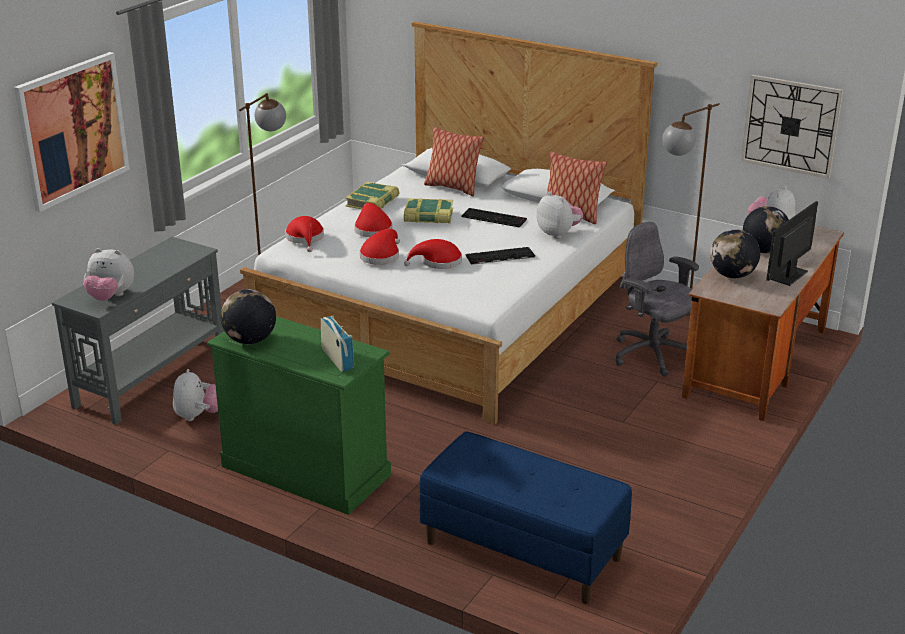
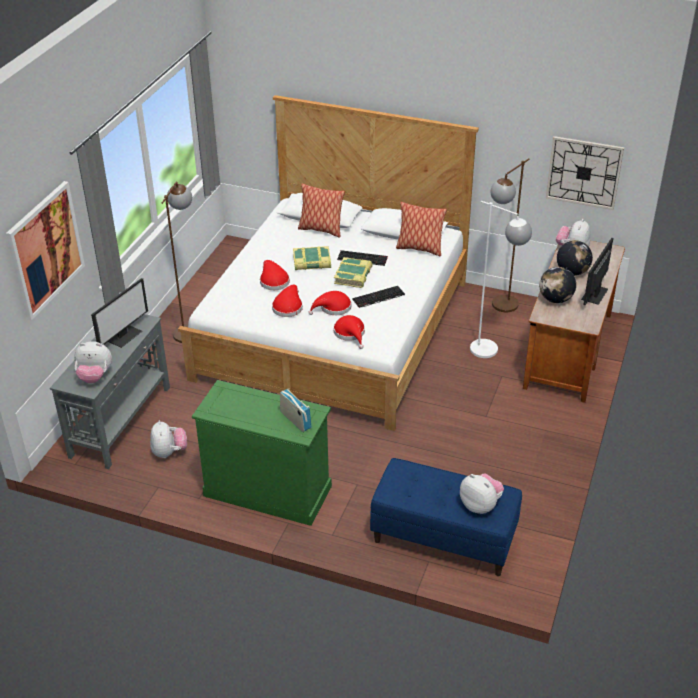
camera: 10 degrees left, 10 degrees up
globe [221,289,276,344] -> none
red hat [285,216,324,252] -> red hat moved to [333,315,365,349]
book [345,182,399,209] -> book moved to [334,257,373,288]
plush toy [536,192,583,239] -> plush toy moved to [460,473,504,514]
grey office chair [616,222,699,377] -> white floor lamp [470,201,532,358]
none -> monitor [91,278,148,348]

